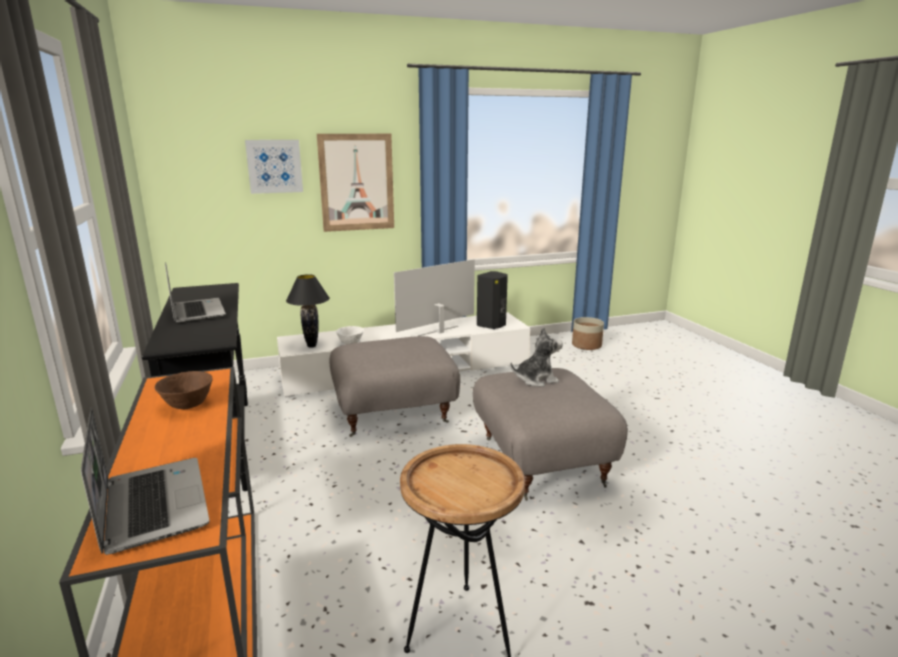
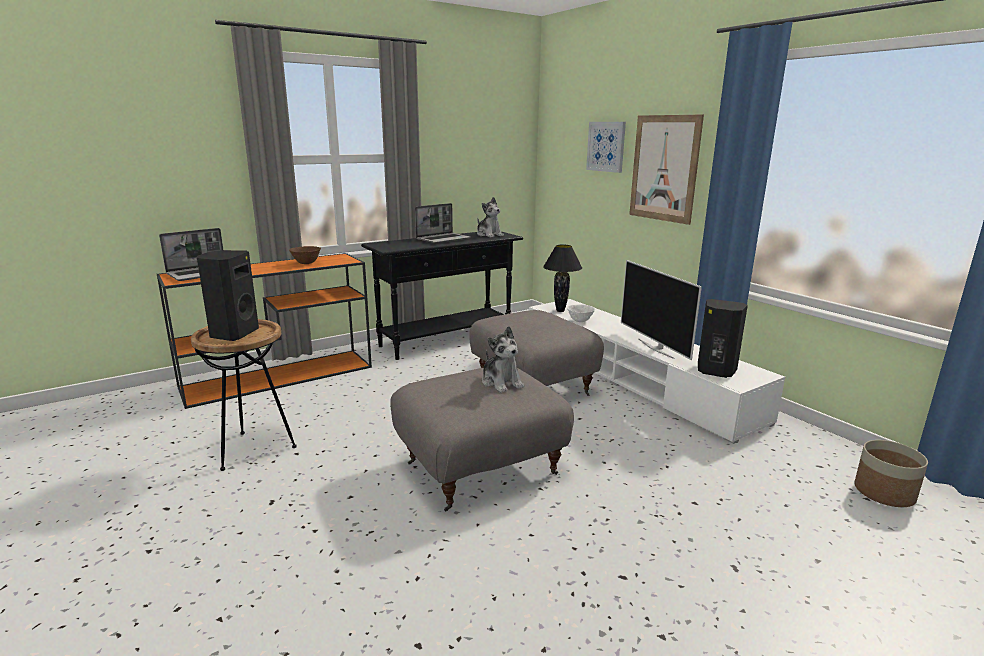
camera: 75 degrees right, 0 degrees up
television [394,259,475,336] -> television turned 150 degrees counterclockwise [621,260,702,360]
none -> black speaker [197,250,259,341]
none -> plush toy [477,197,504,237]

